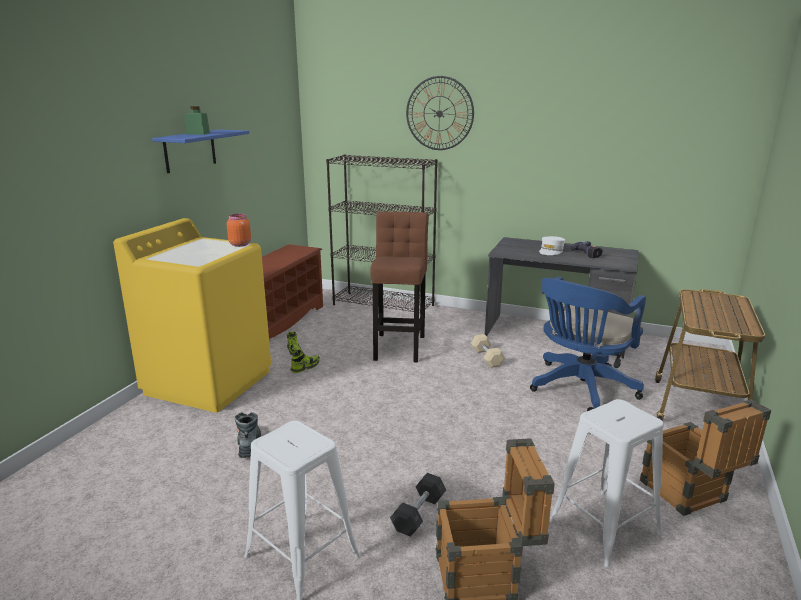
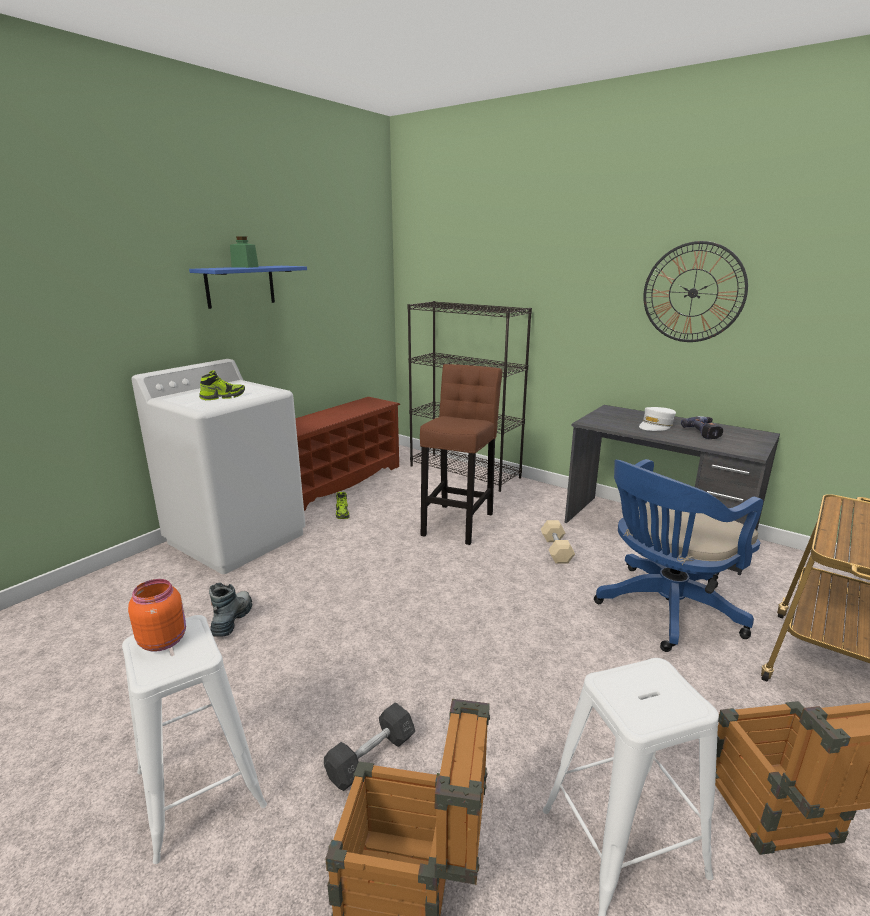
camera: 15 degrees right, 0 degrees up
yellow washing machine [113,218,271,413] -> white washing machine [131,359,305,574]
orange jar [227,214,251,247] -> orange jar moved to [128,579,186,652]
shoe [290,349,320,373] -> shoe moved to [199,370,245,400]
wall clock [406,76,474,150] -> wall clock moved to [643,241,748,342]

